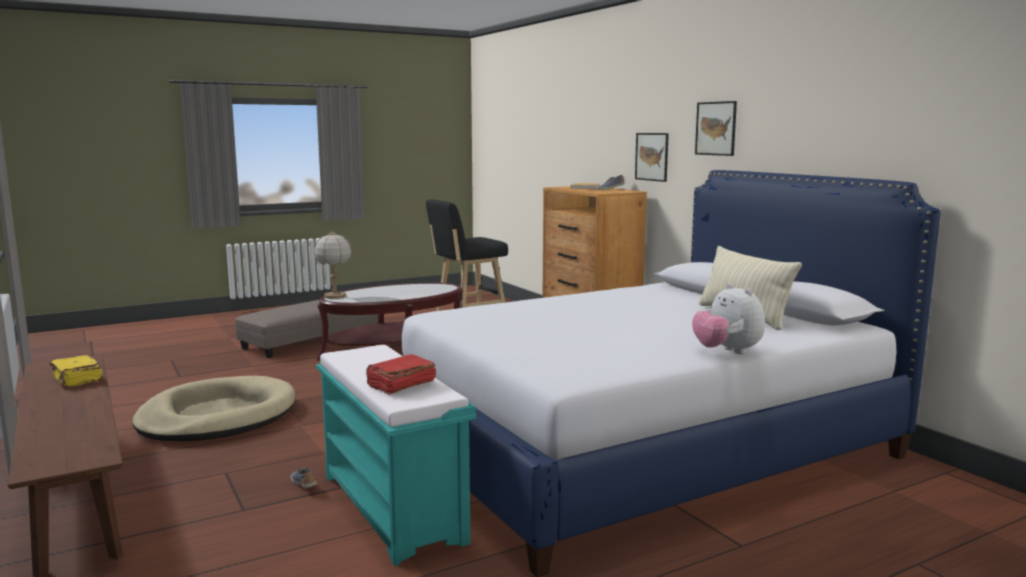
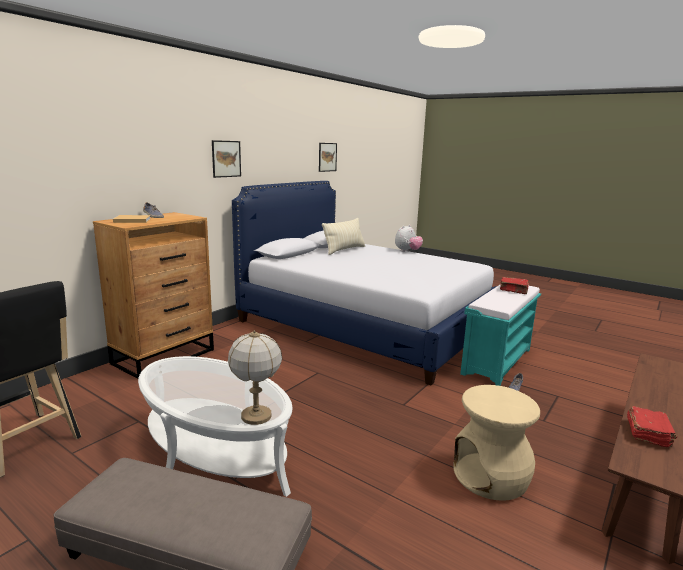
camera: 115 degrees left, 5 degrees up
yellow book [49,355,102,388] -> red book [627,406,677,447]
beige dog bed [133,376,296,441] -> beige stool [453,385,540,501]
brown coffee table [317,283,463,361] -> white coffee table [138,356,292,497]
picture [635,133,669,182] -> picture moved to [319,143,337,172]

